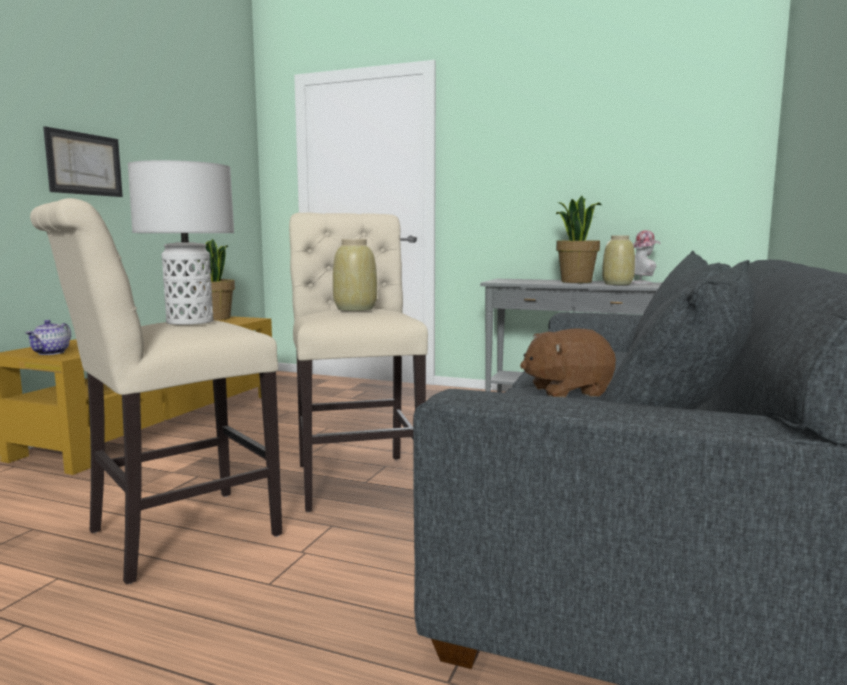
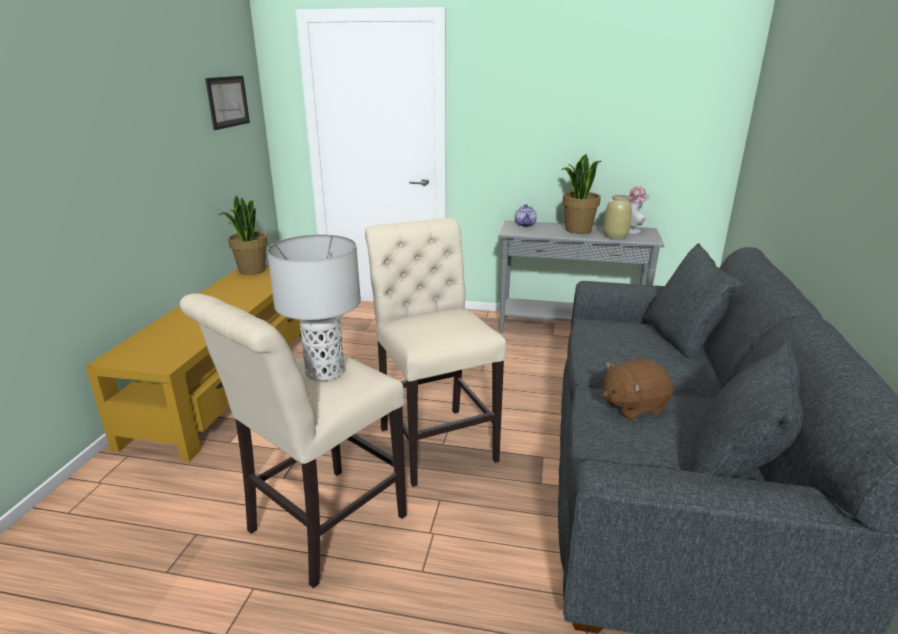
camera: 10 degrees left, 15 degrees up
teapot [25,320,71,355] -> teapot moved to [515,204,537,227]
picture [43,126,123,197] -> picture moved to [205,76,250,130]
beige vase [333,239,377,311] -> none

